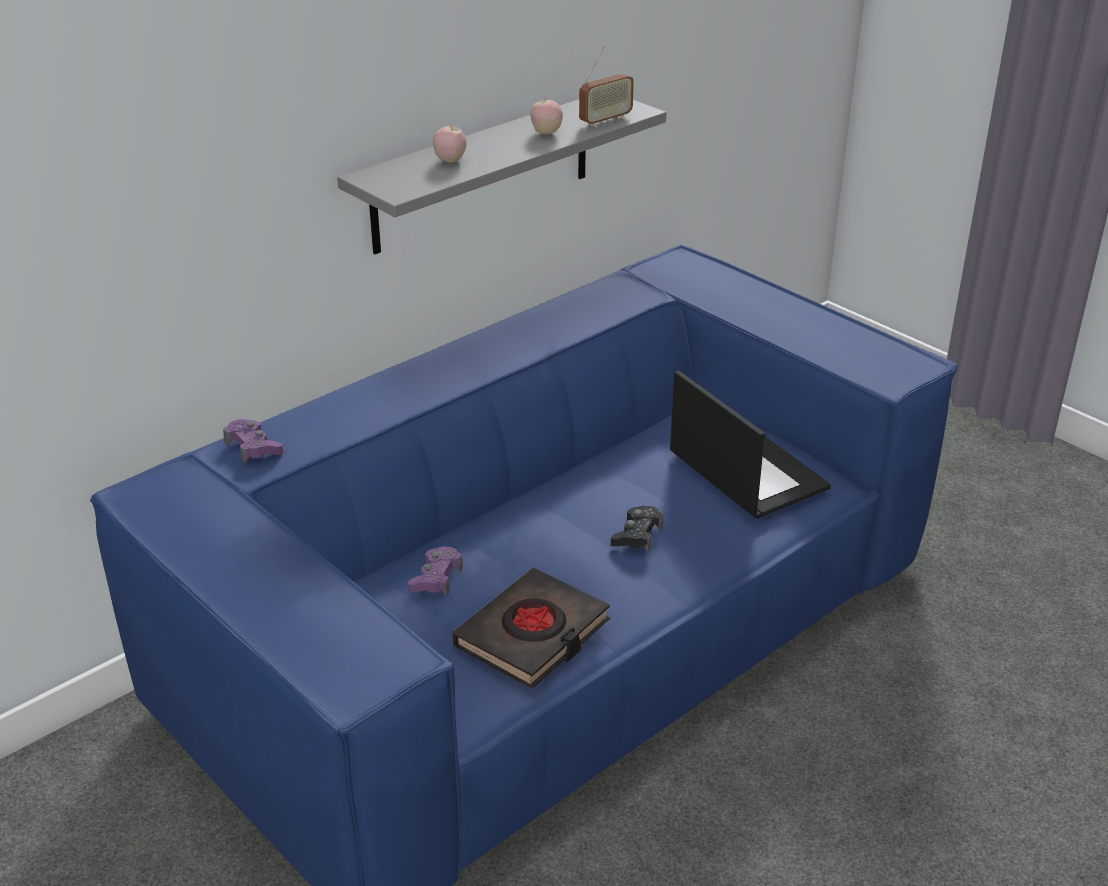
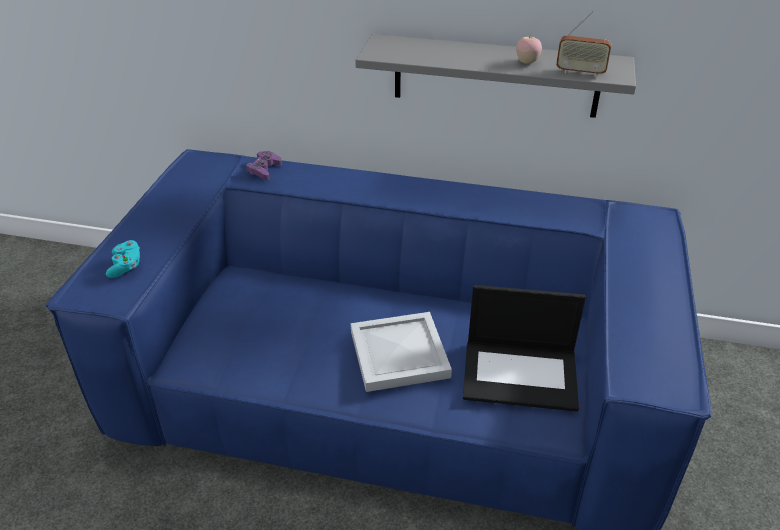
camera: 55 degrees right, 5 degrees up
purple game controller [407,546,463,596] -> none
apple [433,126,467,163] -> none
black book [452,568,610,689] -> none
black game controller [611,505,663,552] -> white tray [351,312,452,392]
laptop [670,370,831,519] -> laptop turned 75 degrees clockwise [463,285,586,412]
none -> turquoise game controller [106,240,140,278]

